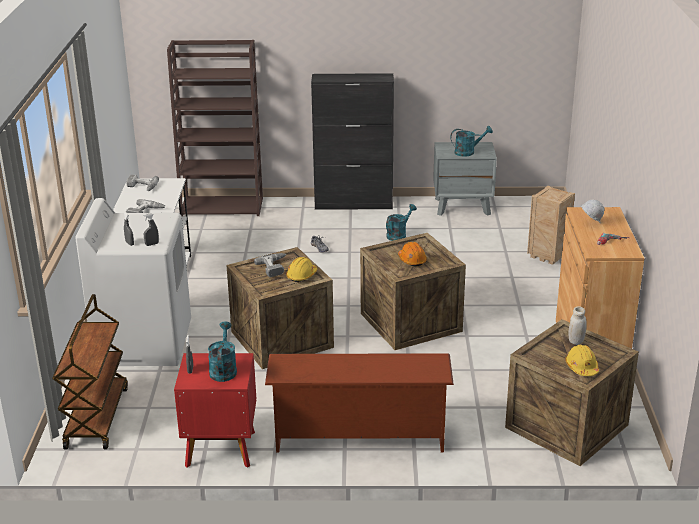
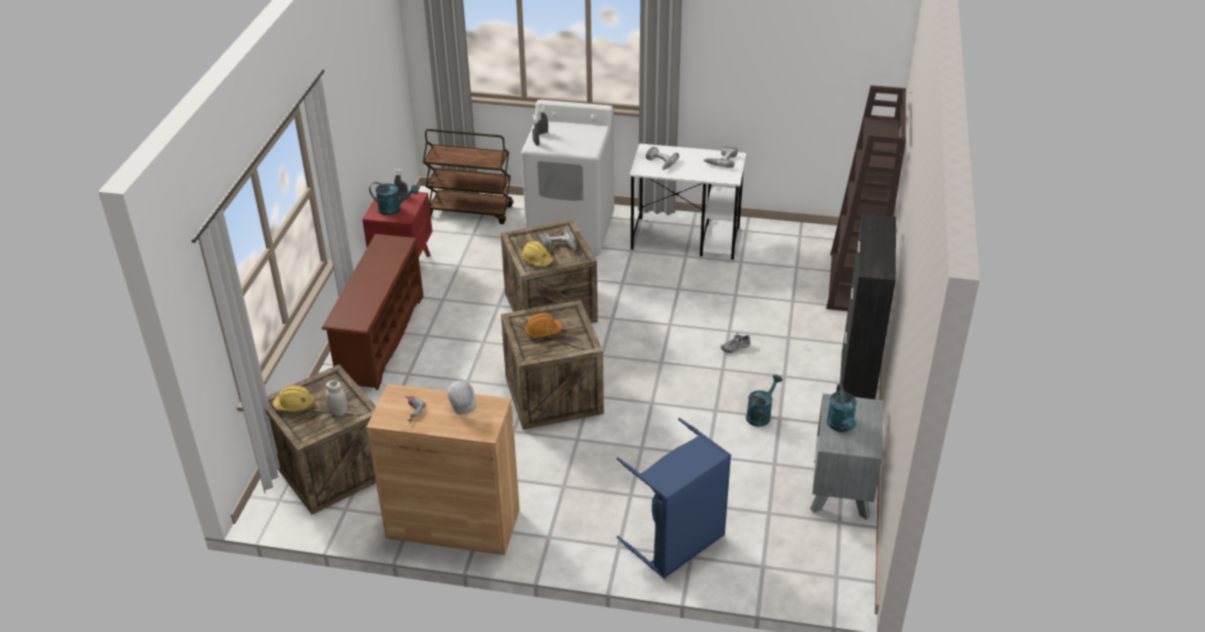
camera: 100 degrees right, 10 degrees up
turquoise watering can [386,204,417,241] -> turquoise watering can turned 105 degrees counterclockwise [746,374,782,427]
crate [527,186,575,265] -> blue laundry basket [616,418,731,579]

